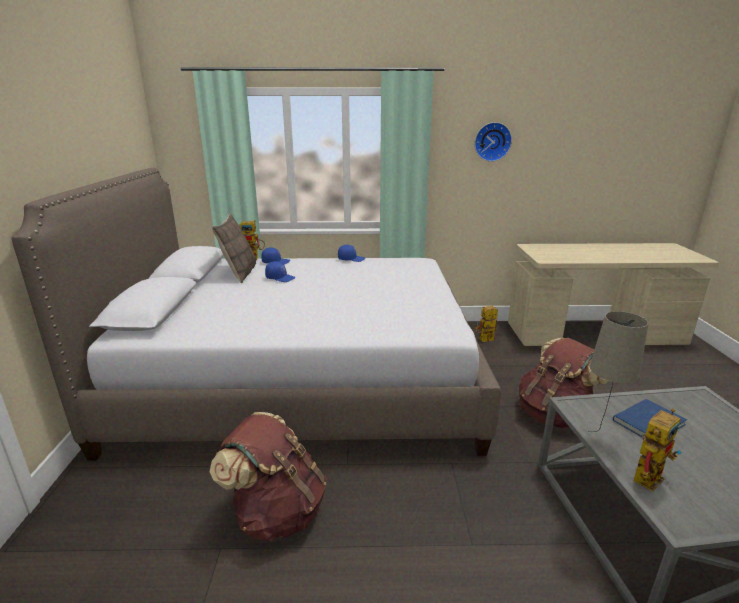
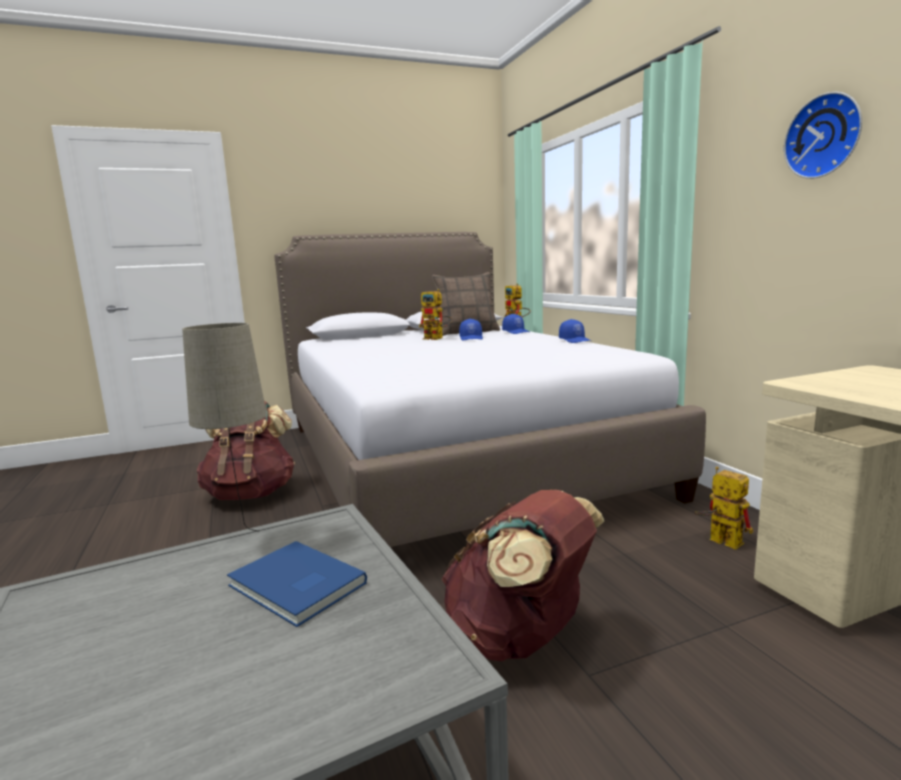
camera: 70 degrees right, 10 degrees down
toy robot [633,408,681,492] -> toy robot moved to [419,289,452,340]

